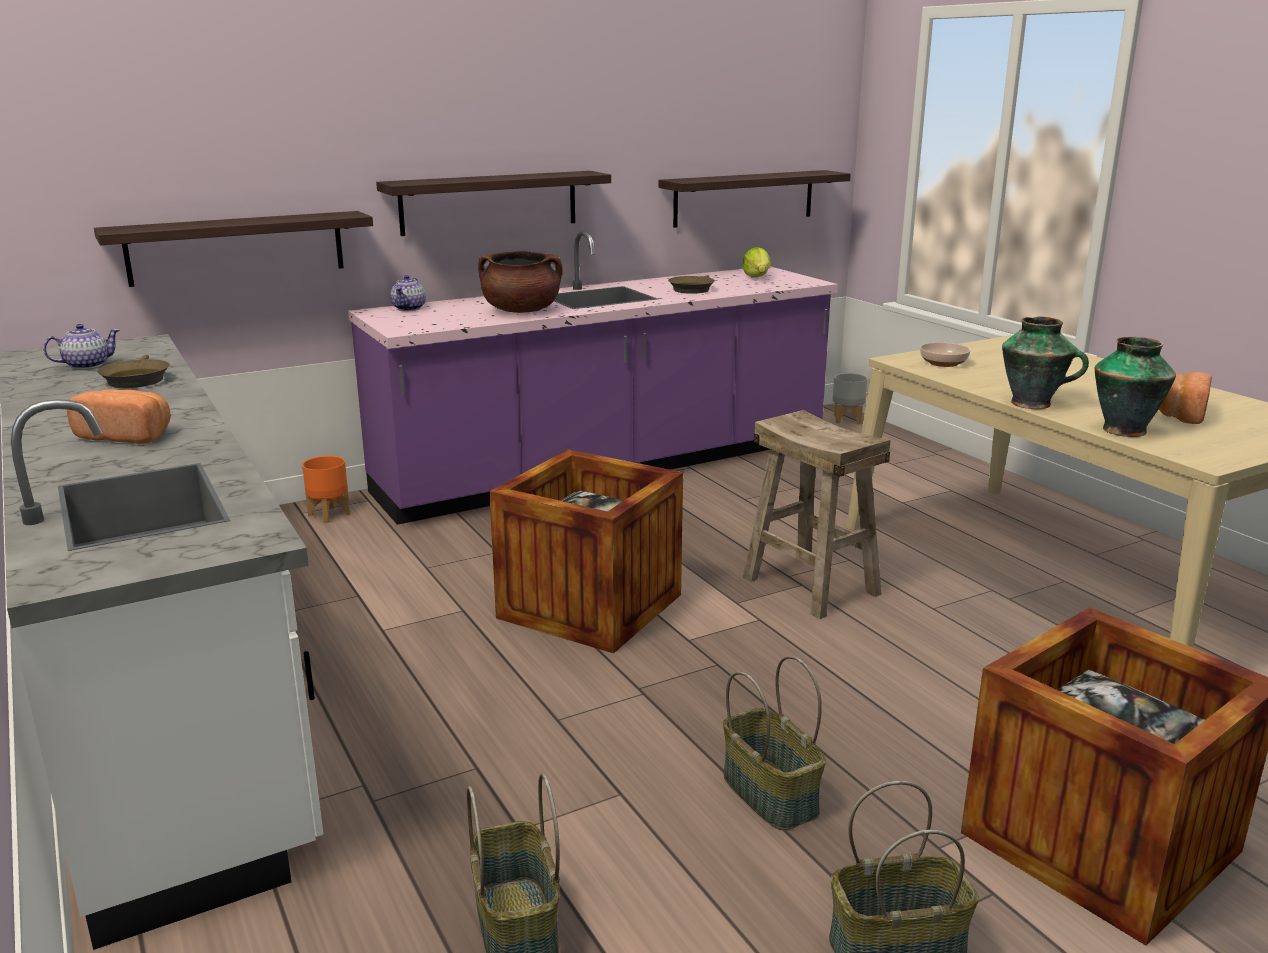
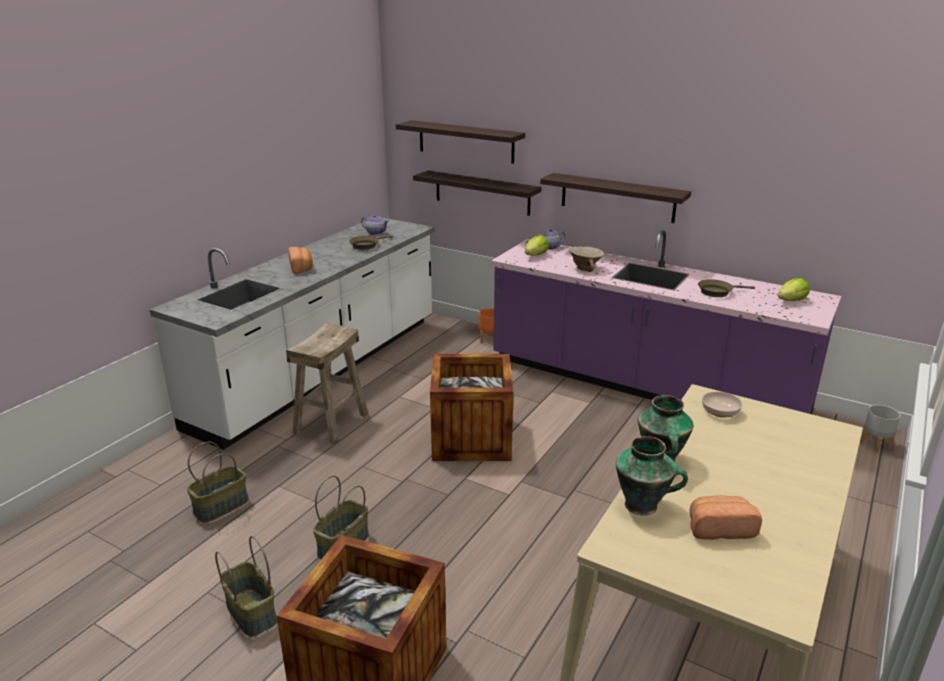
camera: 60 degrees right, 5 degrees up
brown cooking pot [478,251,562,313] -> beige bowl [569,246,604,272]
shelf [659,170,851,228] -> shelf moved to [396,120,525,164]
beige stool [743,410,891,619] -> beige stool moved to [286,323,368,445]
none -> lettuce [525,235,549,256]

